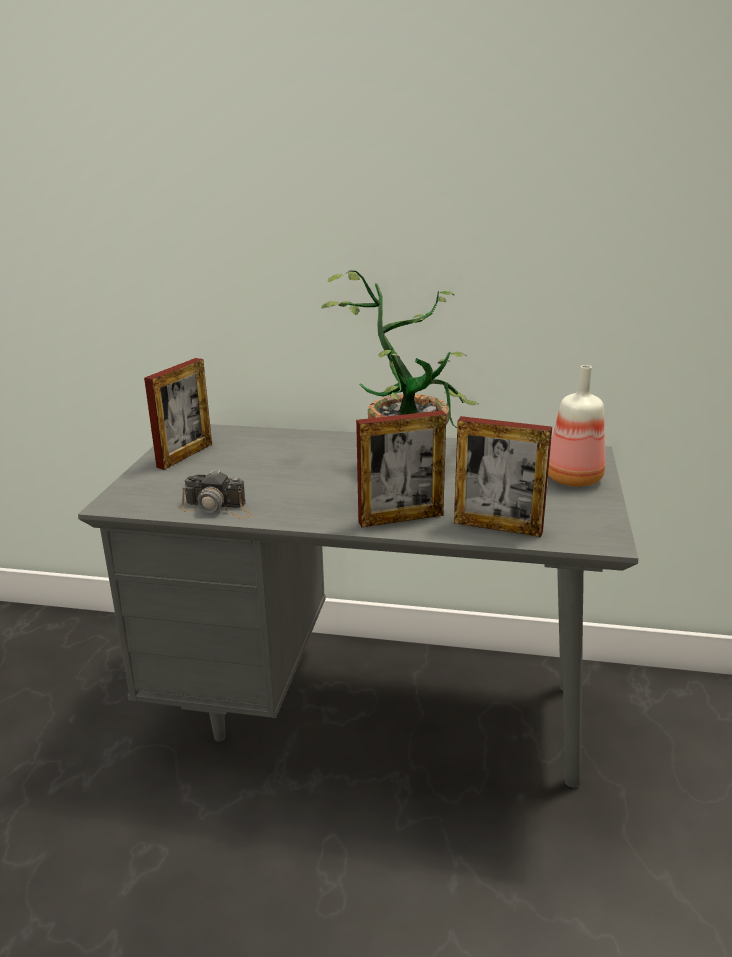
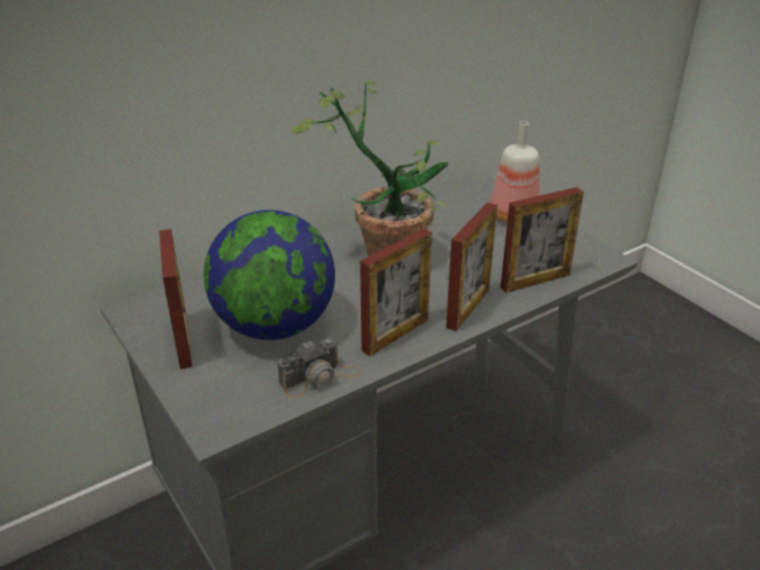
camera: 45 degrees left, 10 degrees up
none -> globe [204,210,335,340]
none -> picture frame [360,228,432,356]

